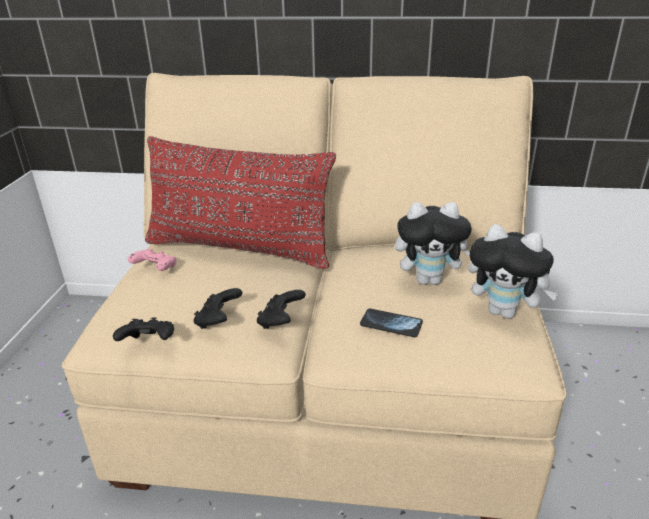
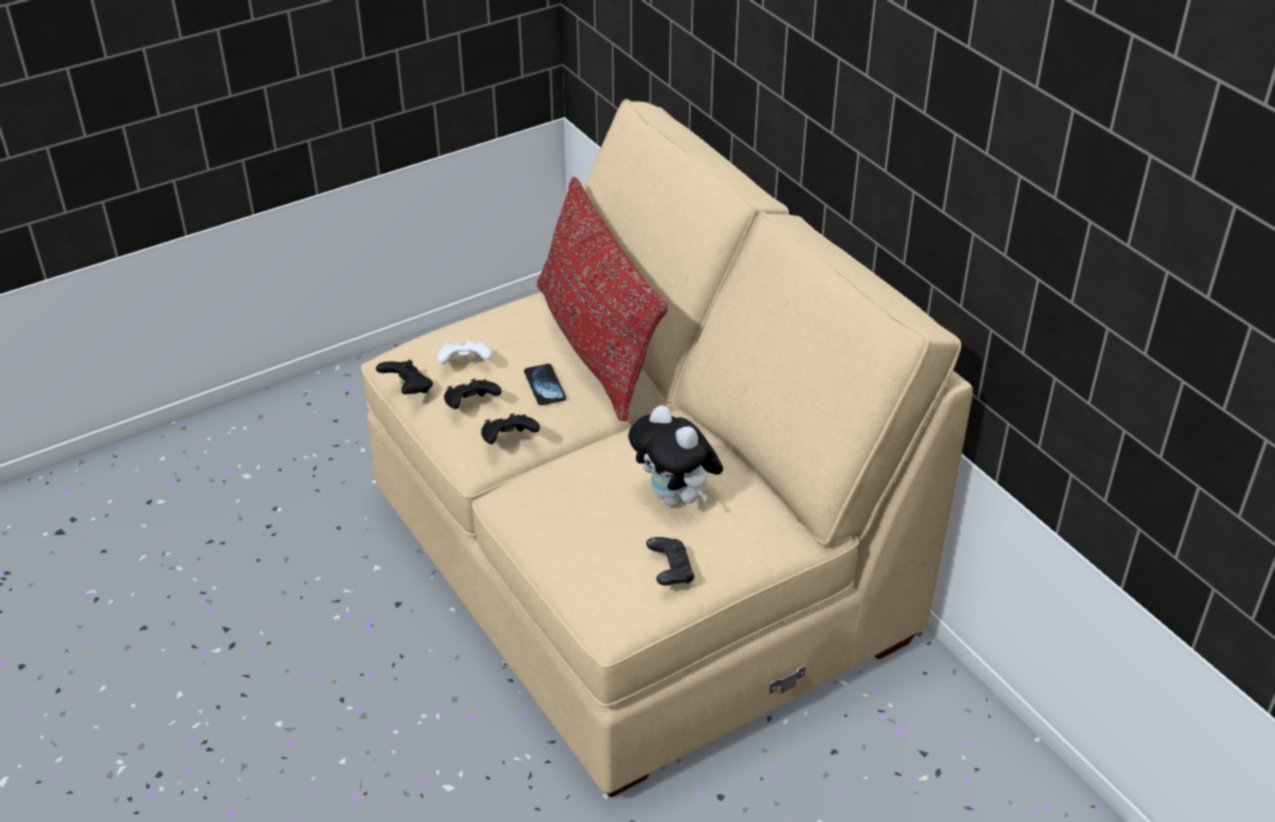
camera: 50 degrees right, 10 degrees up
pink game controller [128,248,177,271] -> none
phone [360,308,423,337] -> phone moved to [524,364,566,405]
plush toy [468,224,560,319] -> black game controller [646,537,695,586]
none -> white game controller [437,340,492,364]

